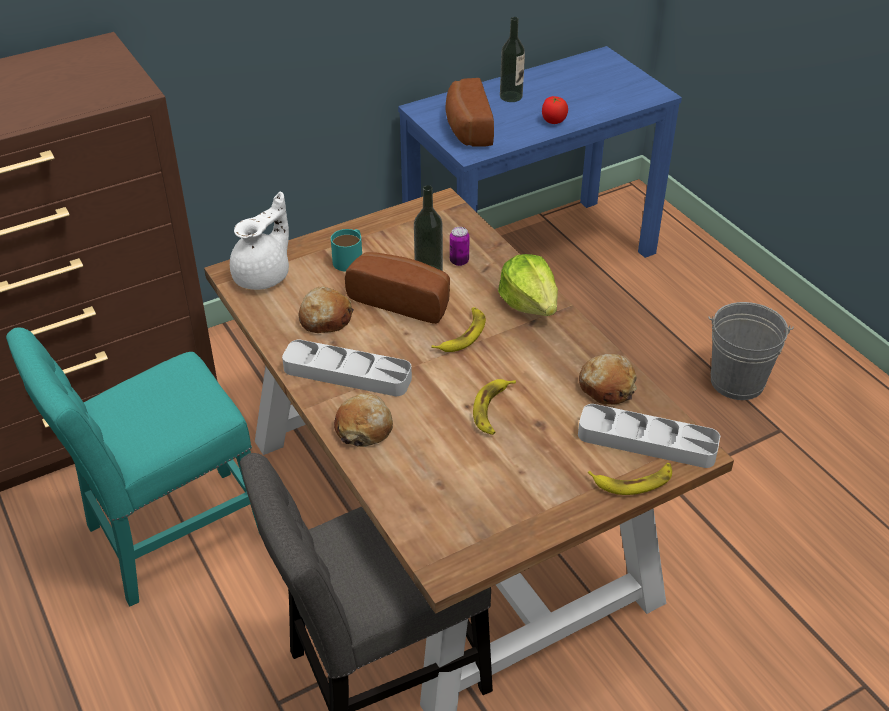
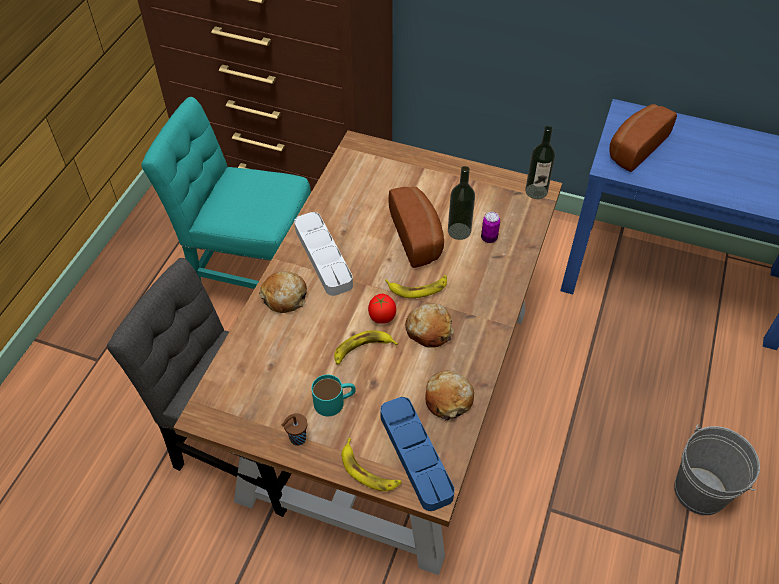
camera: 50 degrees right, 10 degrees up
white teapot [230,192,289,290] -> none
bread [298,287,354,333] -> bread moved to [405,303,454,348]
turquoise mug [331,229,362,272] -> turquoise mug moved to [311,374,356,416]
lettuce [498,254,558,316] -> none
bottle [500,17,525,102] -> bottle moved to [525,126,555,199]
tomato [542,96,568,124] -> tomato moved to [368,294,396,324]
grey tray [578,404,720,468] -> blue tray [380,397,455,511]
none -> brown cup [281,413,308,446]

